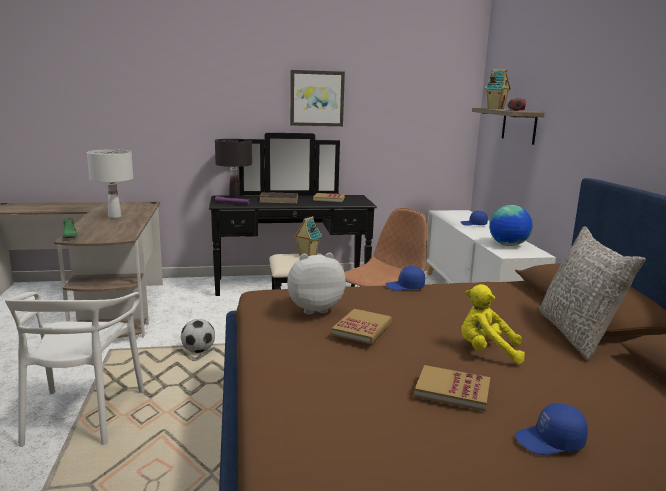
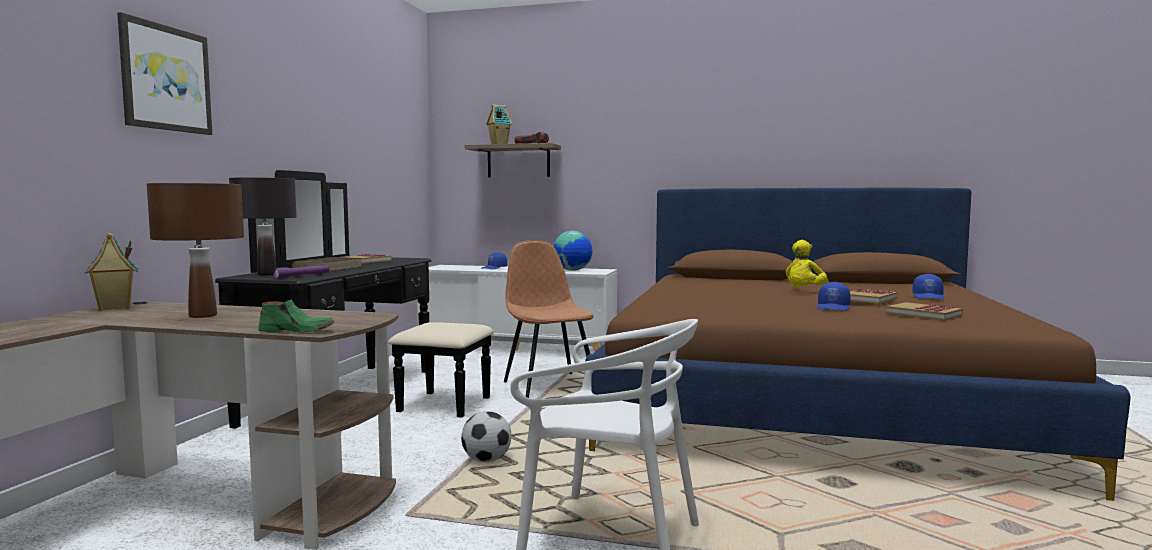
camera: 65 degrees left, 10 degrees down
white table lamp [87,149,133,218] -> brown table lamp [147,183,244,318]
plush toy [287,253,346,314] -> none
picture [290,70,345,126] -> picture moved to [117,12,212,135]
toy house [294,216,322,256] -> toy house moved to [85,233,138,311]
book [331,309,392,344] -> book moved to [886,302,963,321]
blue cap [386,266,425,291] -> blue cap moved to [817,282,851,311]
grey pillow [539,226,646,360] -> none

